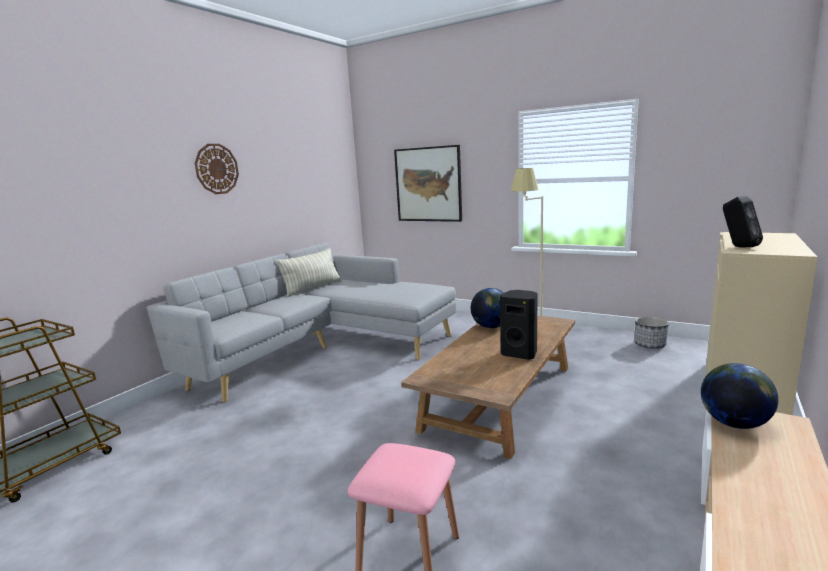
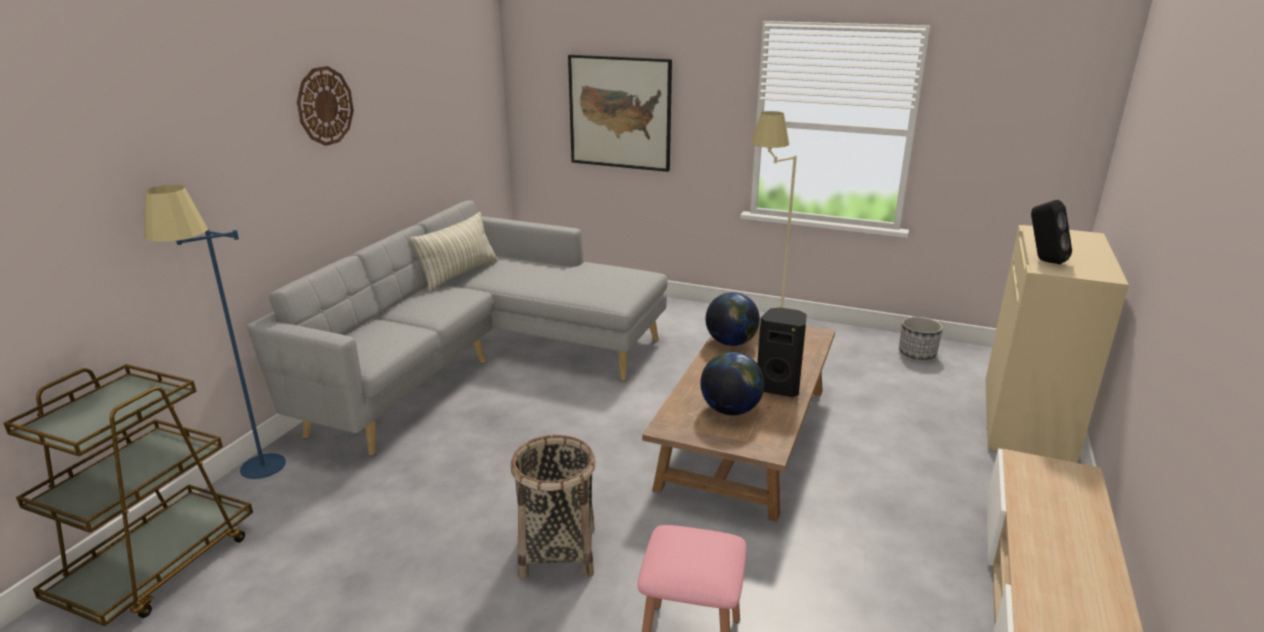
camera: 10 degrees left, 10 degrees up
globe [701,363,778,429] -> globe moved to [700,352,765,415]
none -> blue floor lamp [144,185,286,479]
none -> basket [511,435,596,579]

